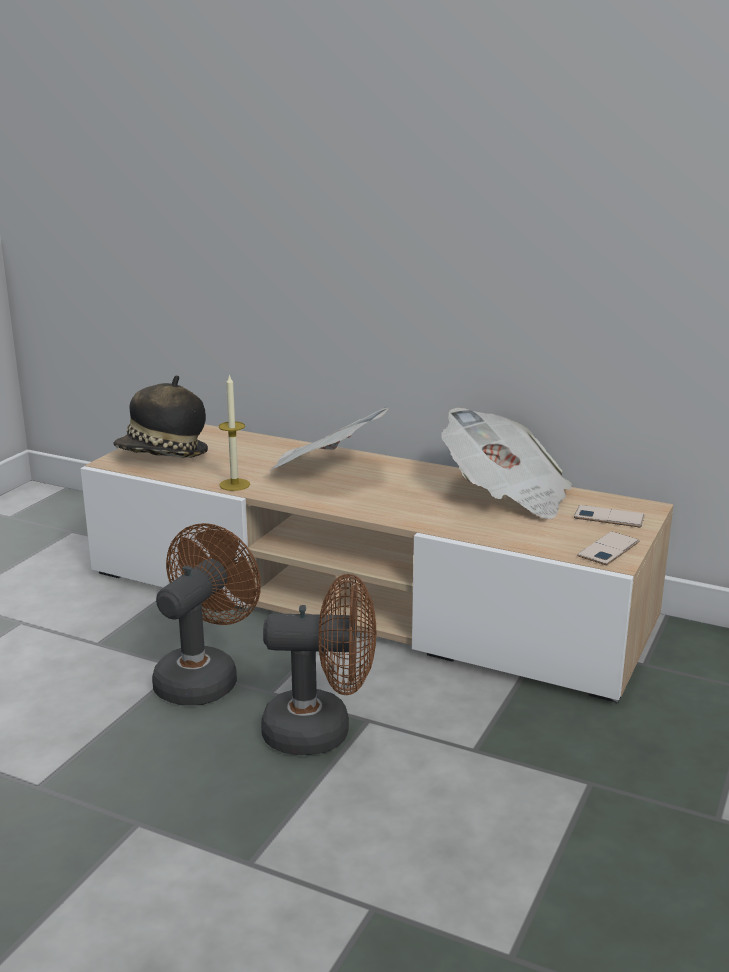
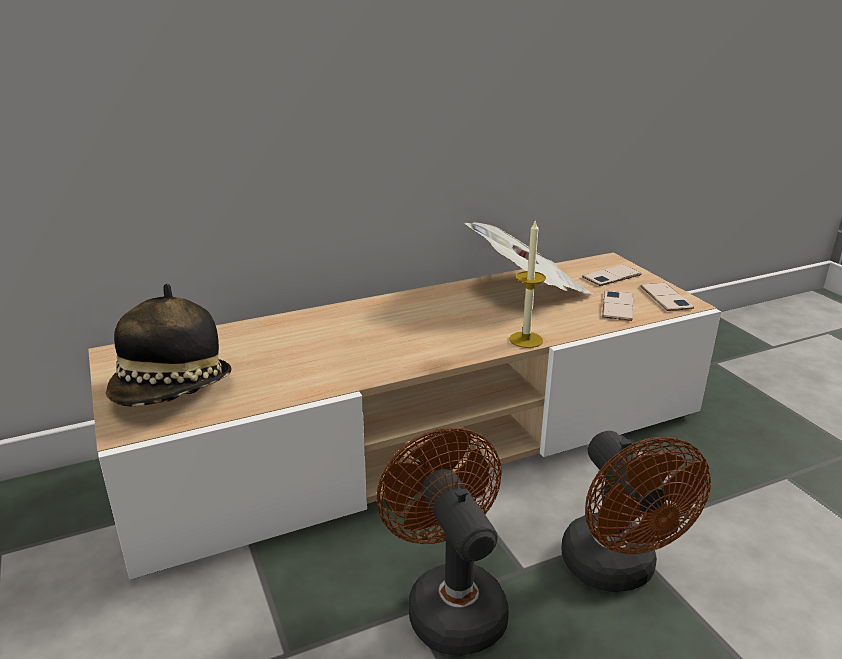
camera: 50 degrees left, 5 degrees up
candle [219,374,250,491] -> candle moved to [510,219,546,348]
brown fan [261,574,376,755] -> brown fan turned 120 degrees clockwise [561,431,711,592]
newspaper [269,407,388,471] -> none
none -> phone [602,291,633,321]

